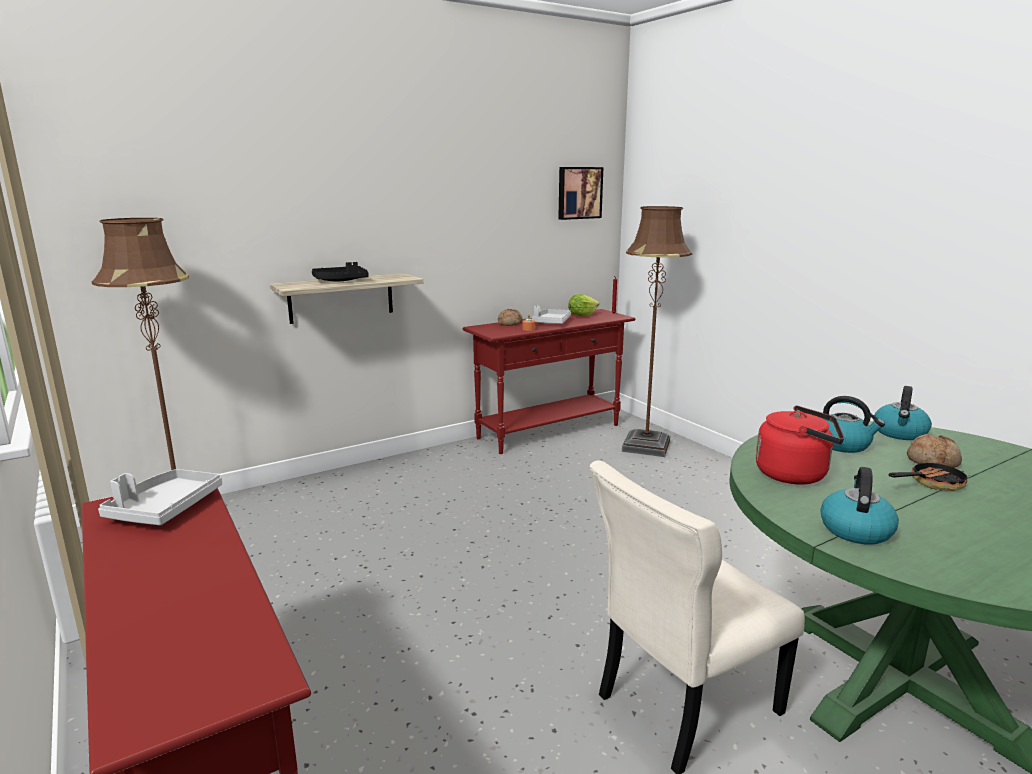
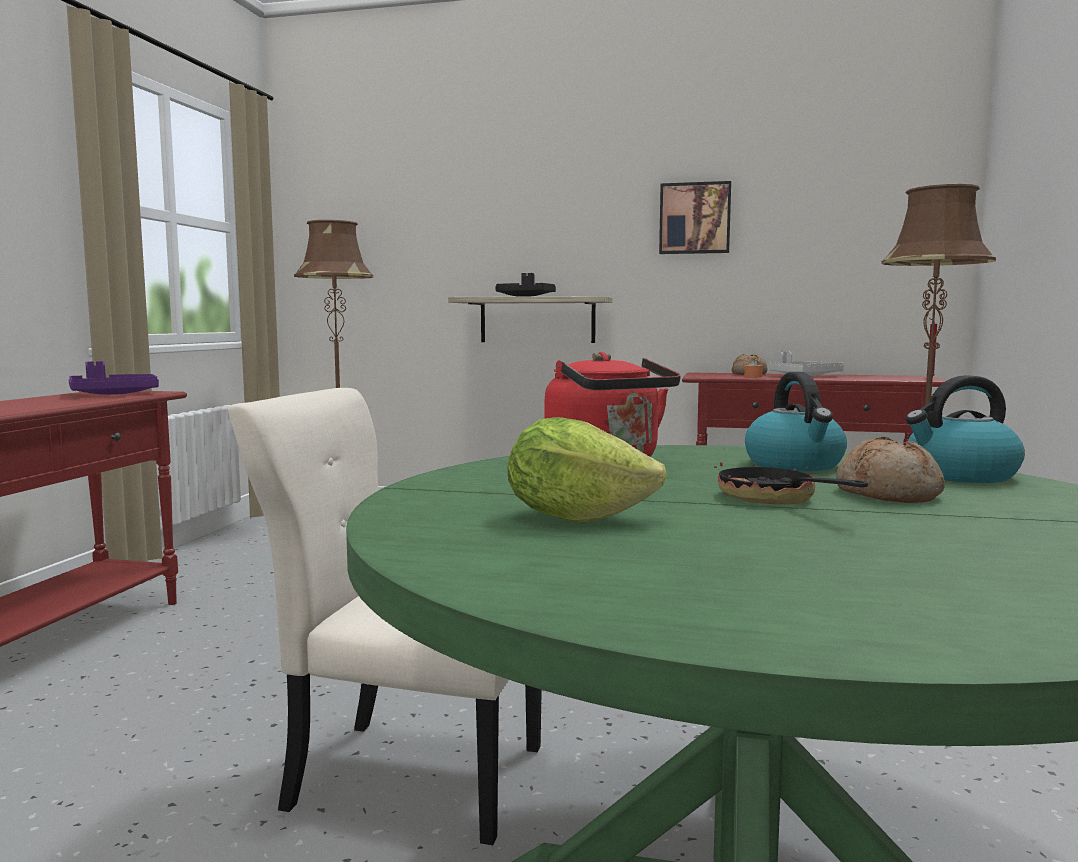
camera: 45 degrees right, 10 degrees down
grey tray [98,469,222,525] -> purple tray [69,361,159,395]
picture [558,167,603,220] -> picture moved to [659,181,731,254]
lettuce [568,294,599,317] -> lettuce moved to [508,417,667,523]
kettle [820,467,899,545] -> none
frying pan [889,459,969,491] -> frying pan turned 135 degrees counterclockwise [714,462,868,504]

